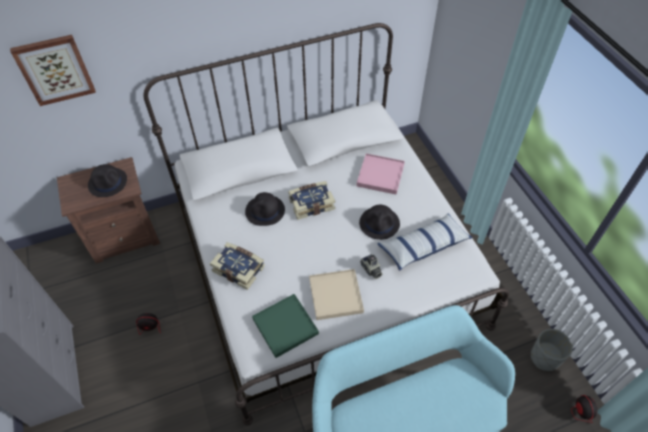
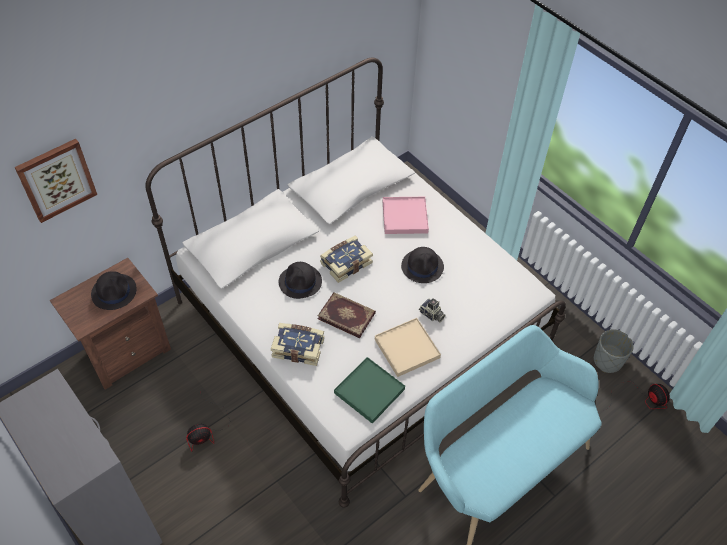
camera: 20 degrees left, 0 degrees up
pillow [377,214,473,271] -> none
none -> book [318,292,376,338]

